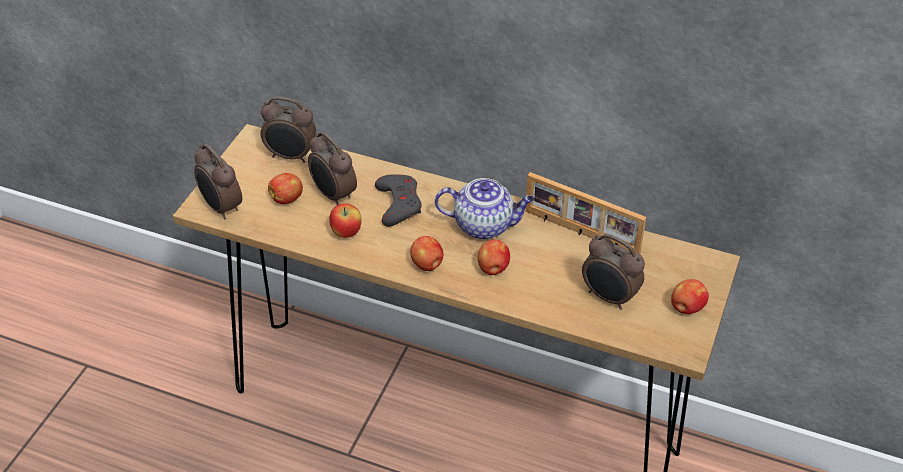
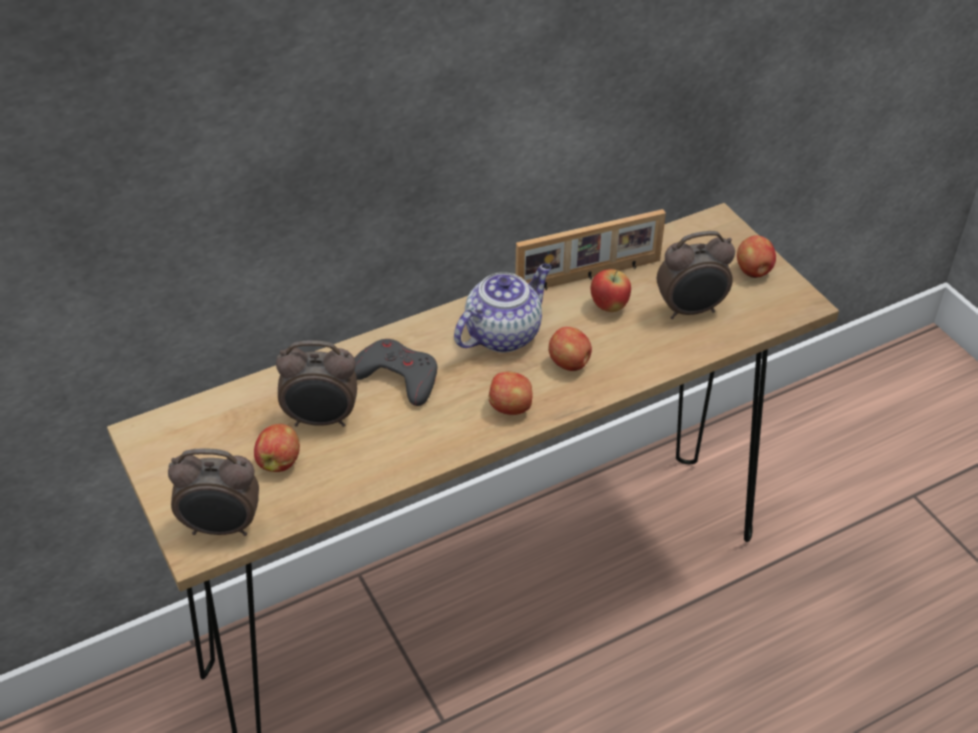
camera: 50 degrees left, 0 degrees up
alarm clock [260,97,316,163] -> none
apple [329,203,361,238] -> apple moved to [590,269,631,312]

